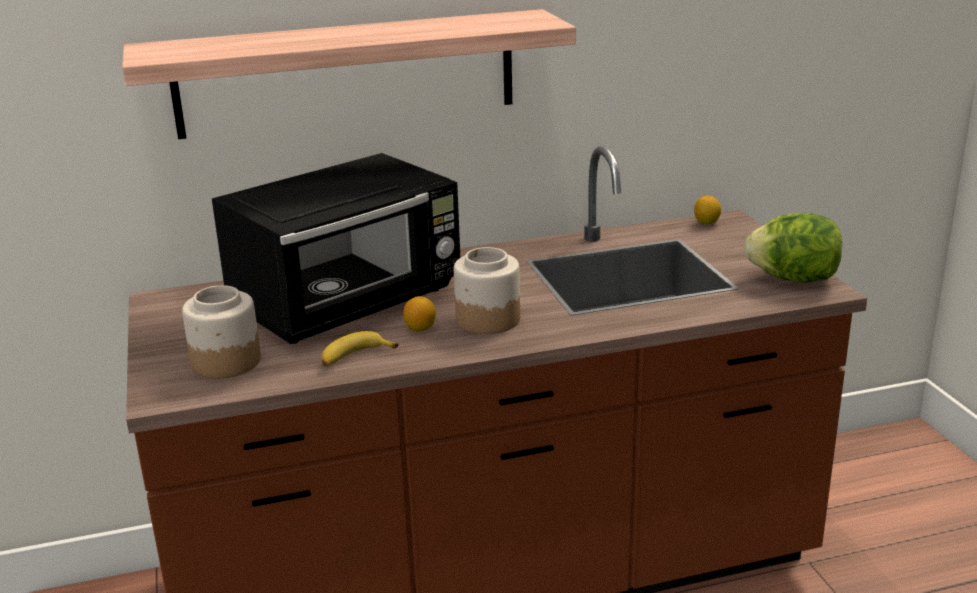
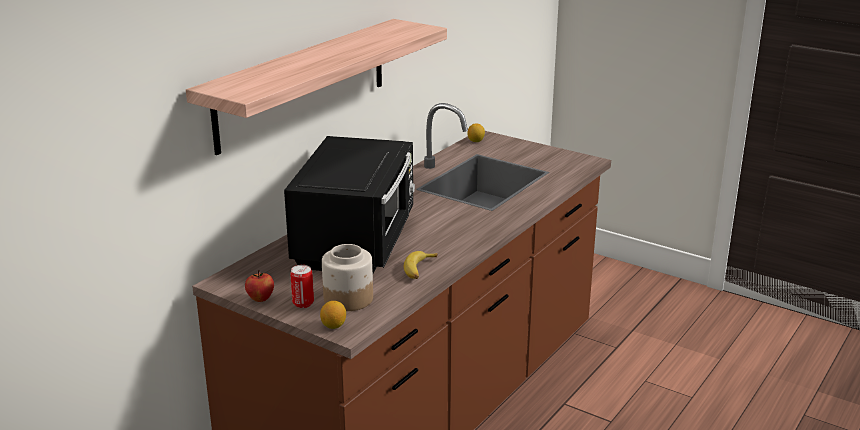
camera: 40 degrees left, 0 degrees up
lemon [403,296,436,331] -> lemon moved to [320,301,346,329]
jar [454,247,520,334] -> none
lettuce [744,213,842,283] -> none
none -> apple [245,270,274,302]
none -> can [290,265,314,308]

